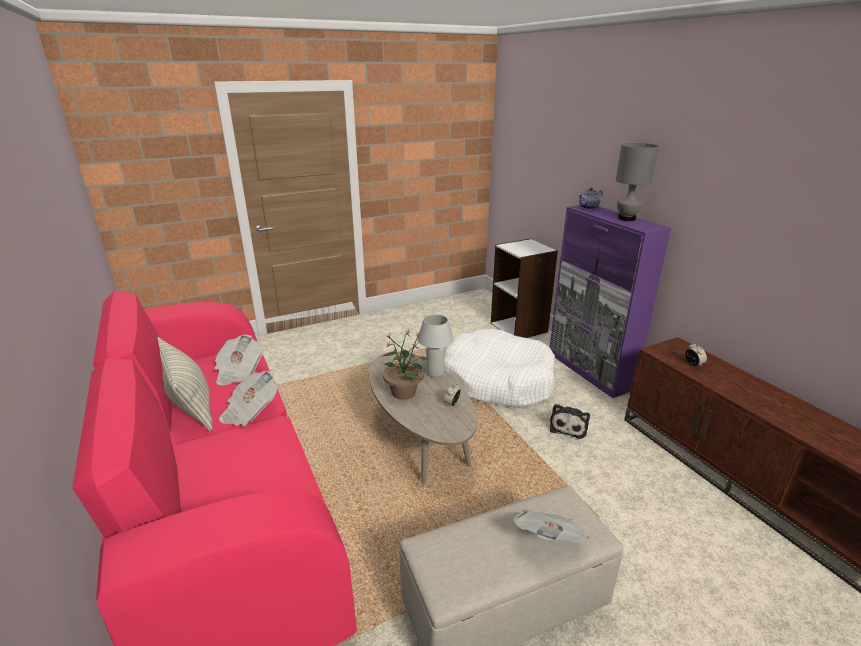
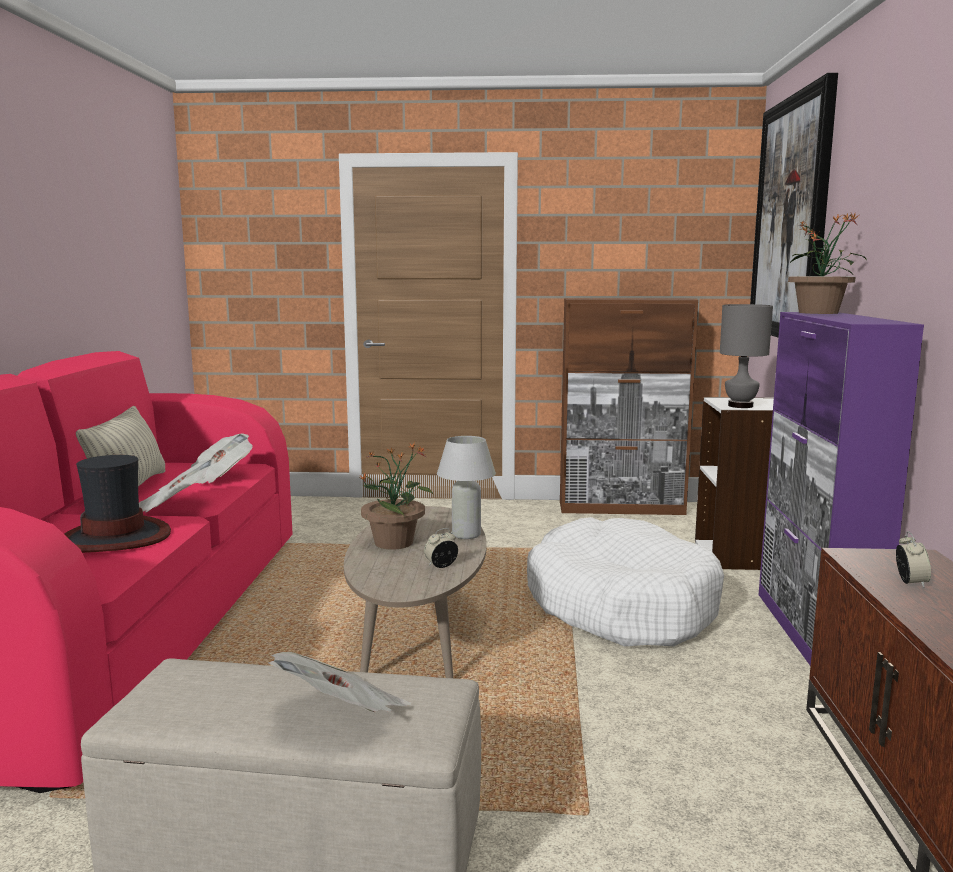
camera: 30 degrees right, 15 degrees down
plush toy [550,404,590,439] -> none
teapot [578,188,603,210] -> potted plant [788,213,867,314]
grey table lamp [616,143,659,221] -> grey table lamp moved to [720,304,773,408]
none -> hat [64,455,171,553]
none -> brown cabinet [560,298,698,515]
none -> picture [750,73,838,337]

